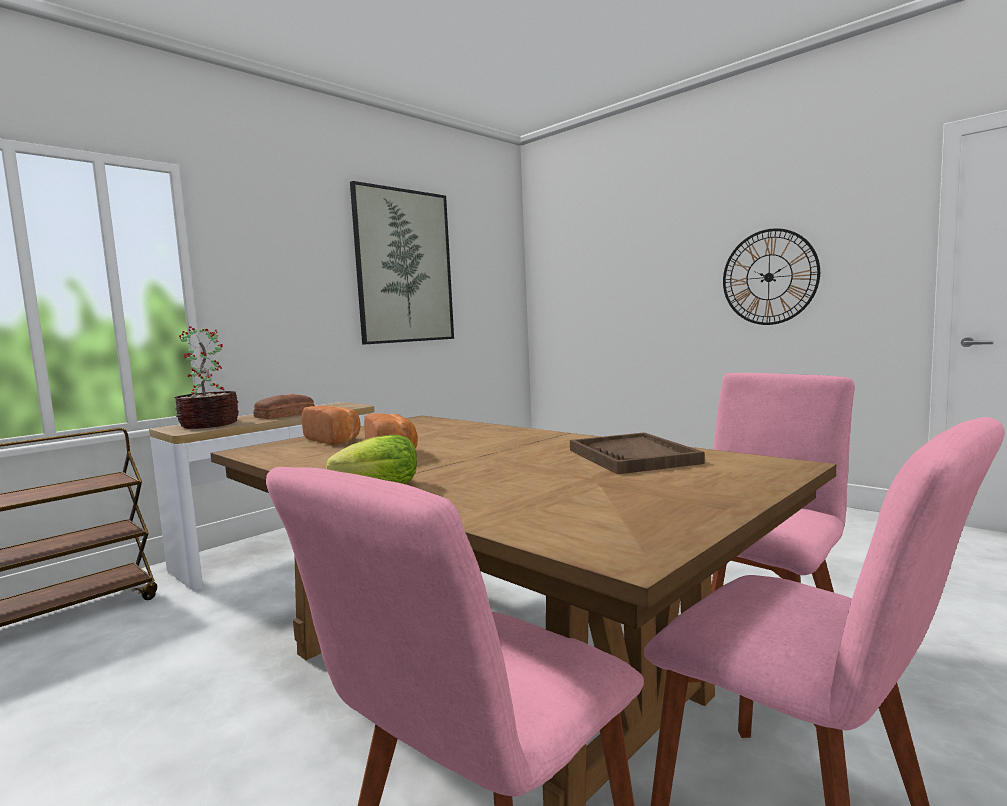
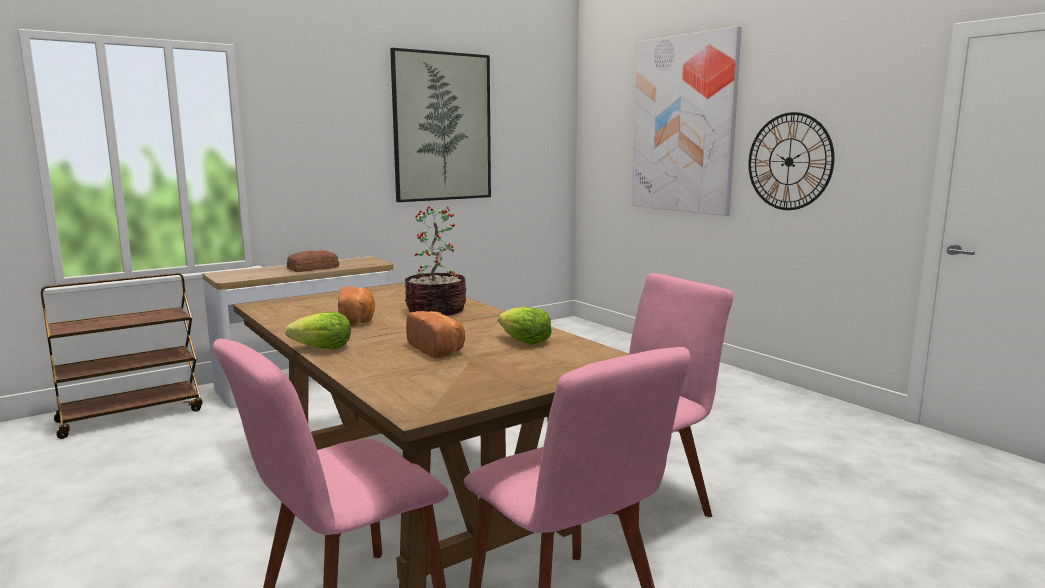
camera: 10 degrees right, 5 degrees up
potted plant [175,326,239,429] -> potted plant moved to [405,206,467,316]
bread [302,406,361,445] -> bread moved to [406,311,465,358]
brown tray [570,432,704,474] -> lettuce [498,307,552,345]
none -> picture [631,26,742,216]

